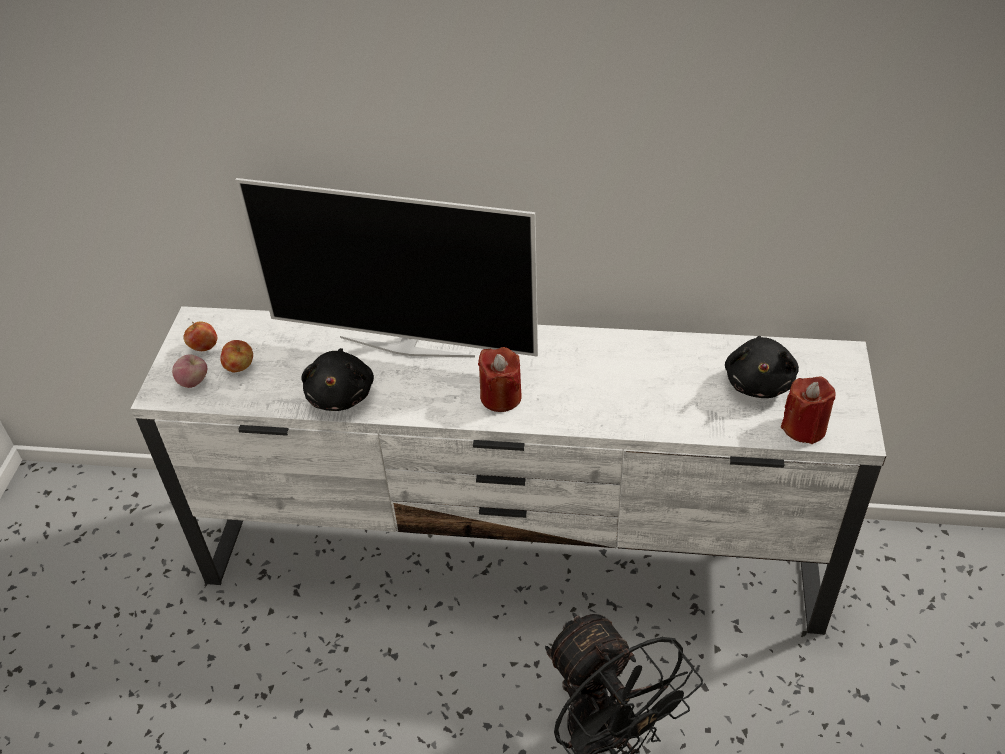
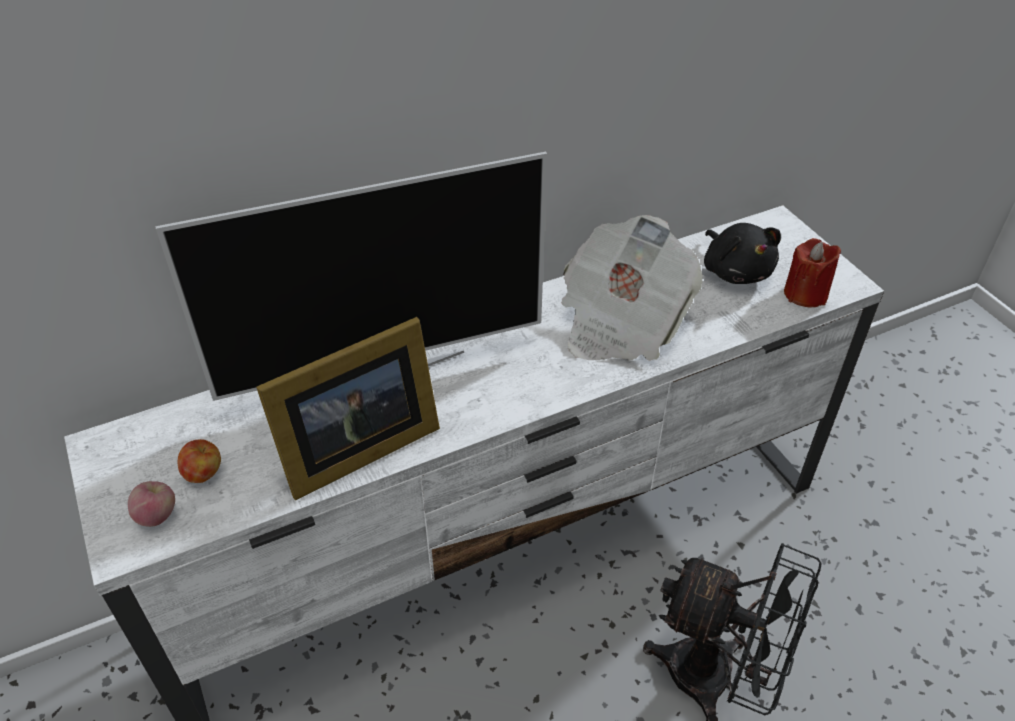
camera: 35 degrees left, 0 degrees up
apple [183,321,217,351] -> none
black plush toy [301,348,374,411] -> picture frame [256,317,440,500]
red candle [478,347,522,412] -> none
none -> newspaper [561,215,703,361]

